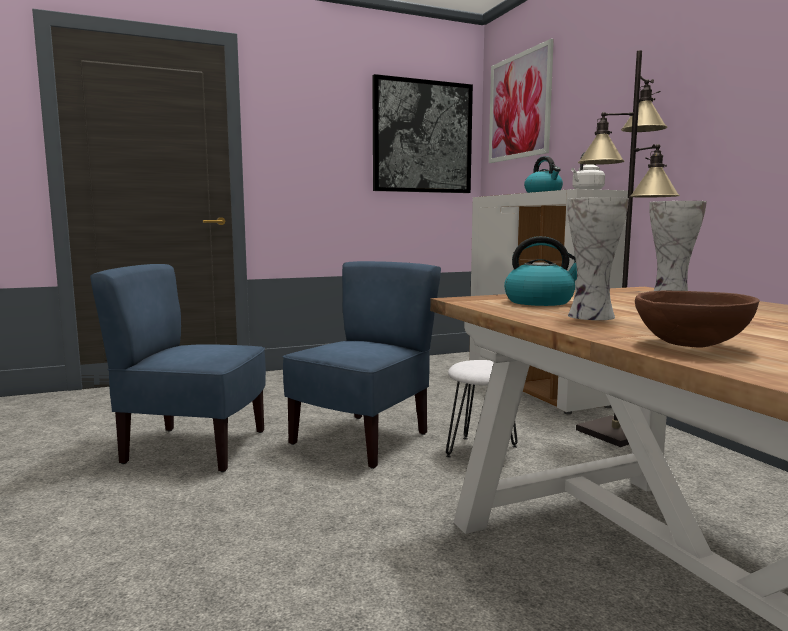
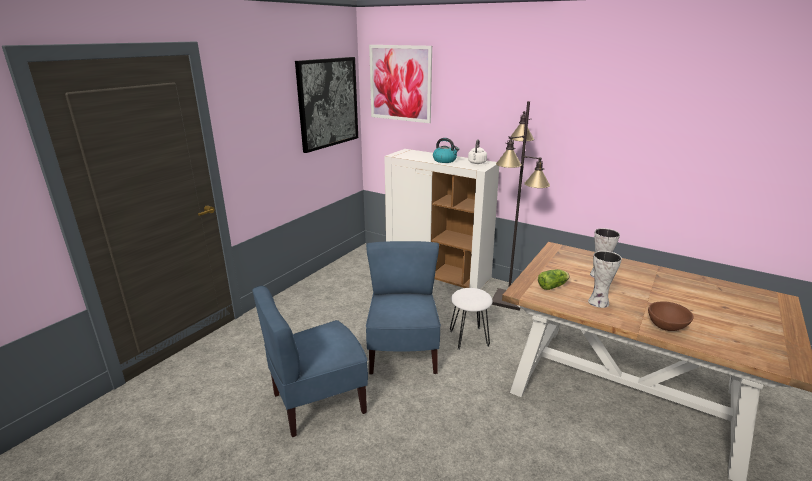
camera: 35 degrees left, 15 degrees up
kettle [504,236,577,306] -> lettuce [538,269,569,290]

